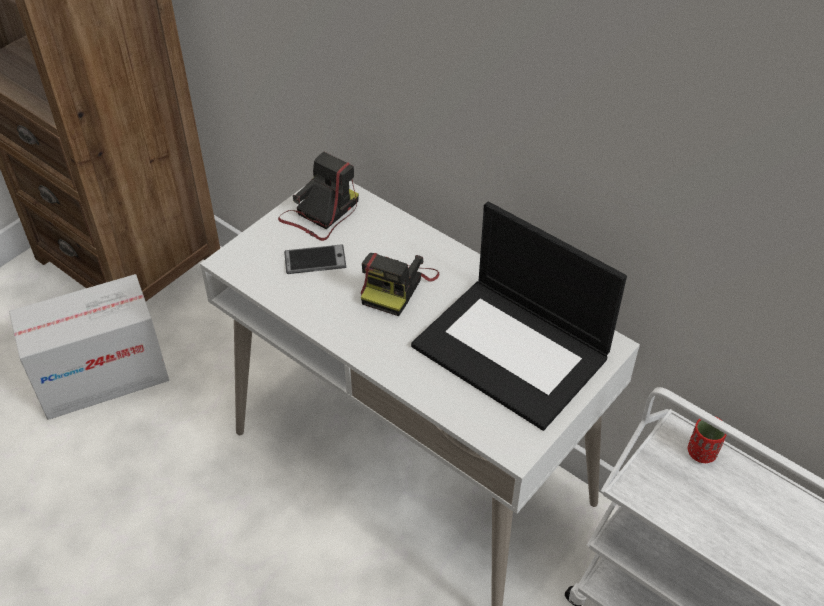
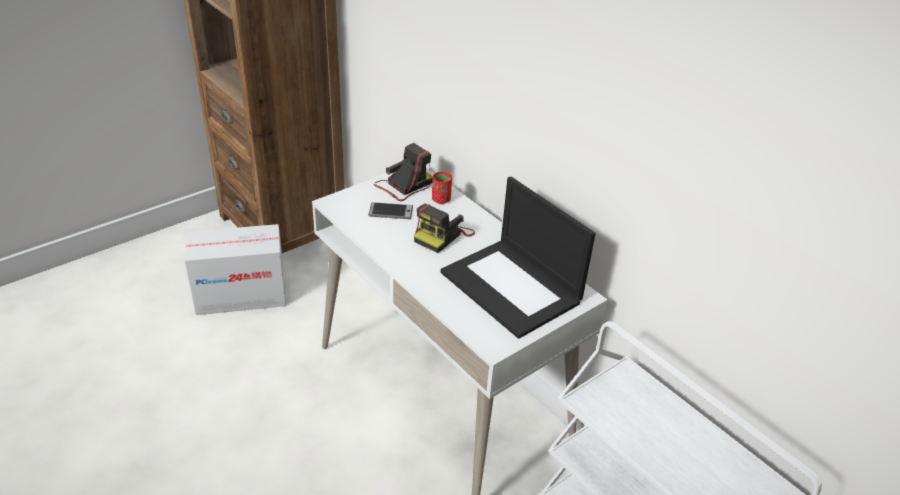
camera: 10 degrees right, 10 degrees down
red cup [688,417,727,463] -> red cup moved to [432,171,452,204]

